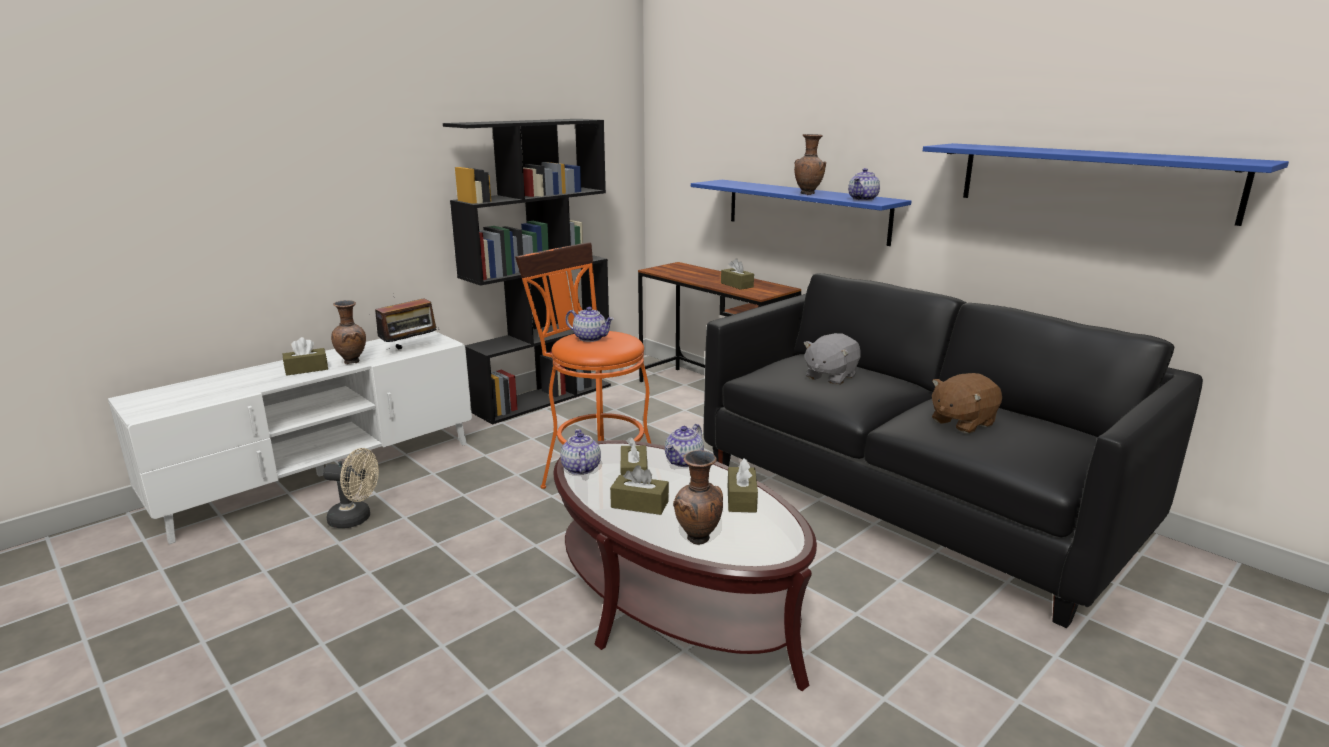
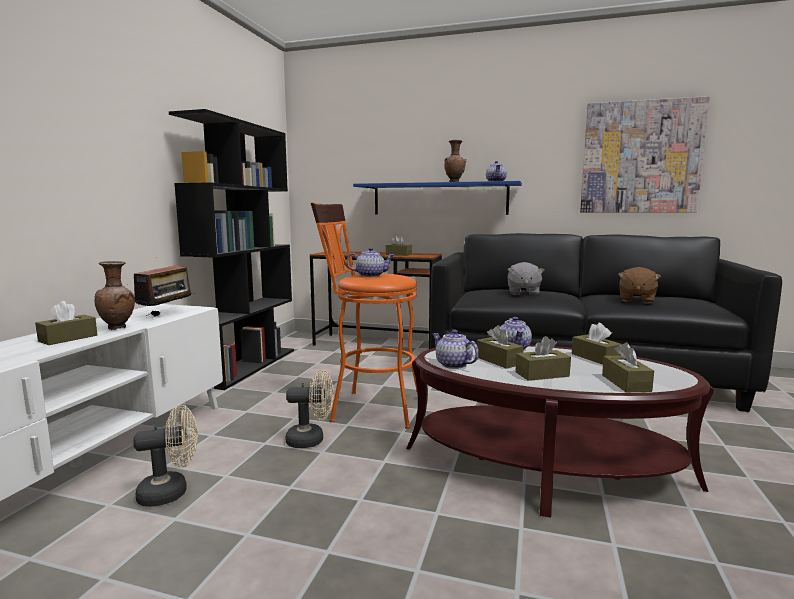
camera: 30 degrees left, 10 degrees down
brown vase [673,450,723,545] -> brown tissue box [602,342,654,392]
blue shelf [923,143,1289,226] -> picture [580,96,710,213]
none -> beige fan [286,370,334,448]

